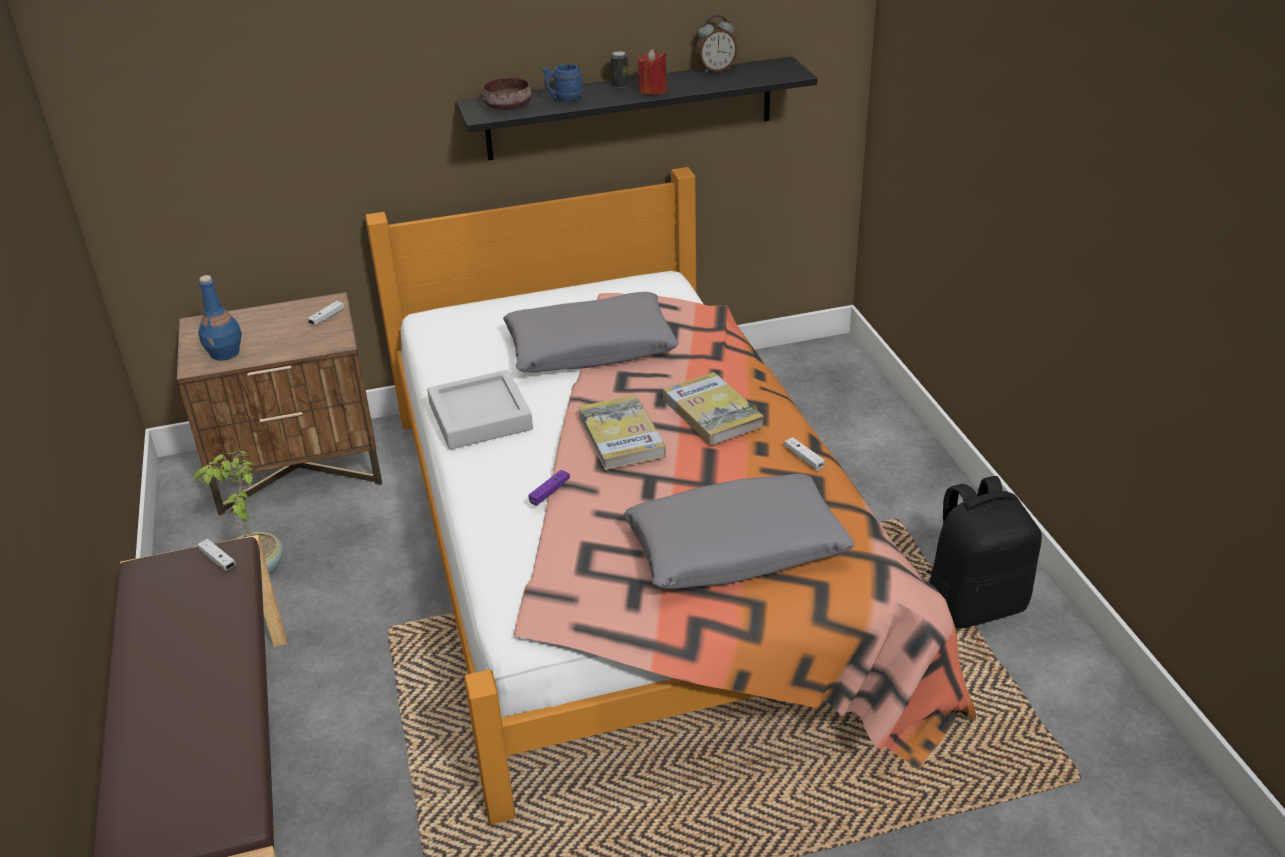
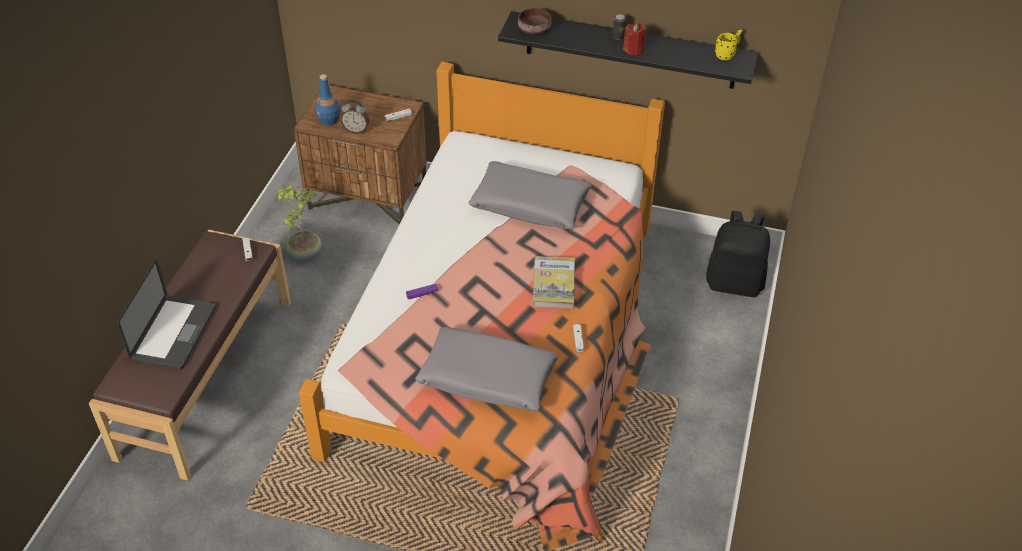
camera: 30 degrees right, 10 degrees up
grey tray [427,370,533,449] -> none
blue mug [542,64,583,102] -> none
book [578,395,666,470] -> none
alarm clock [696,15,738,73] -> alarm clock moved to [340,100,369,134]
black backpack [926,476,1042,629] -> black backpack moved to [706,211,770,297]
none -> laptop [117,259,216,370]
none -> yellow mug [715,29,742,60]

